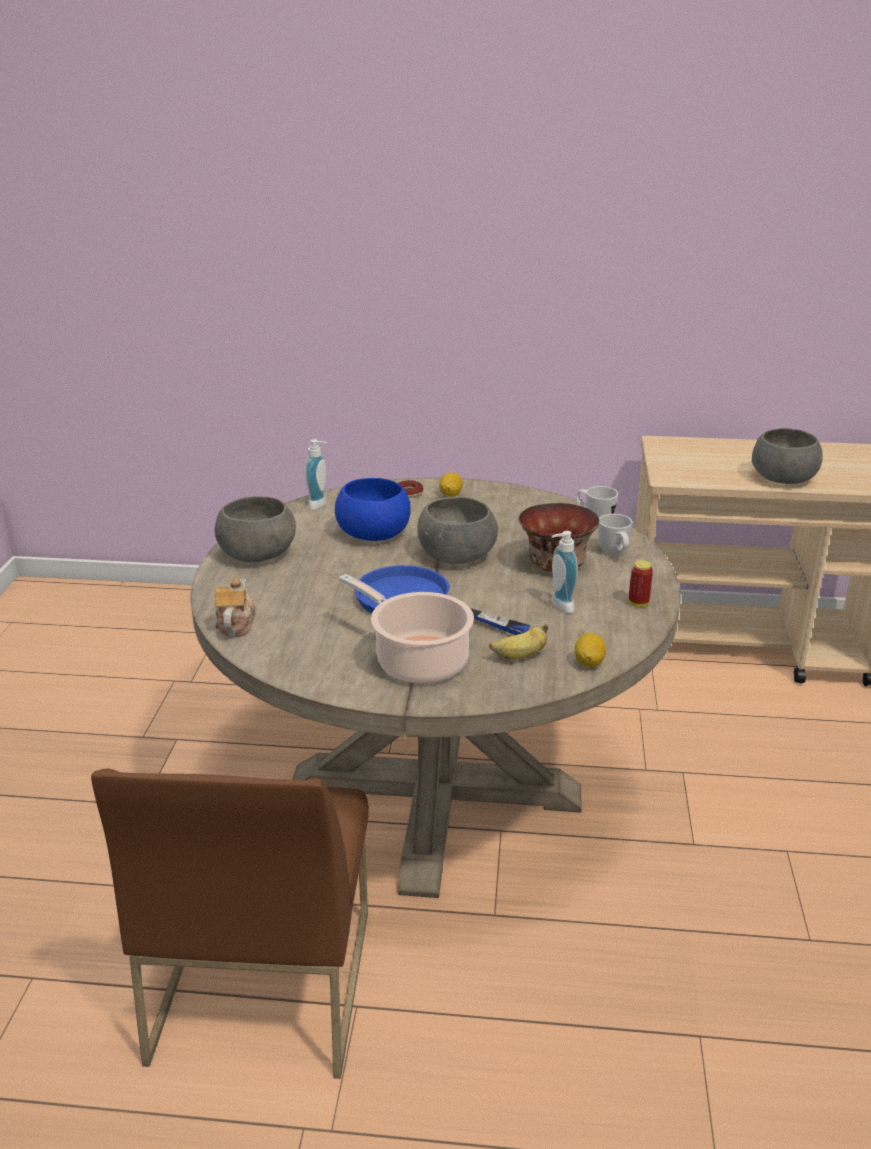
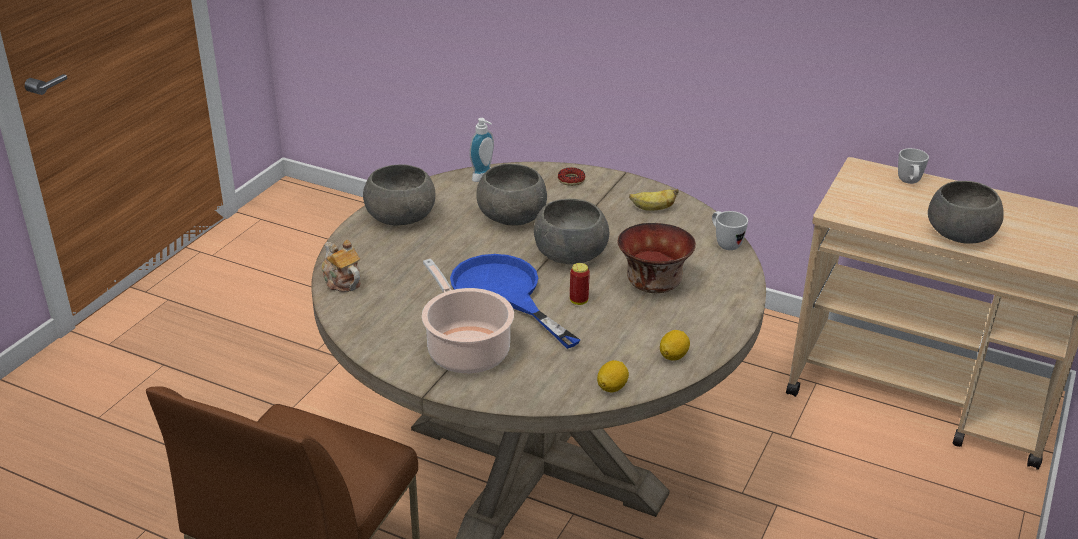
camera: 20 degrees right, 5 degrees up
teapot [215,578,256,637] -> teapot turned 60 degrees counterclockwise [322,240,361,292]
blue bowl [335,478,411,541] -> grey bowl [476,164,547,226]
lemon [439,472,463,497] -> lemon moved to [660,330,690,361]
banana [489,624,548,660] -> banana moved to [629,189,679,211]
soap dispenser [551,531,578,613] -> none
white mug [598,514,633,555] -> white mug moved to [898,148,929,184]
can [629,560,653,607] -> can moved to [570,263,590,305]

